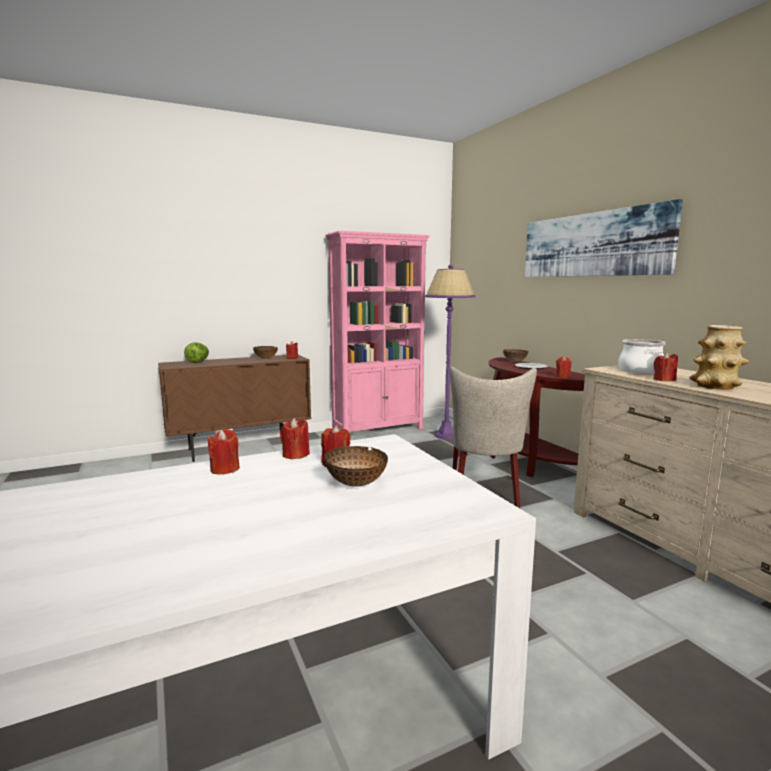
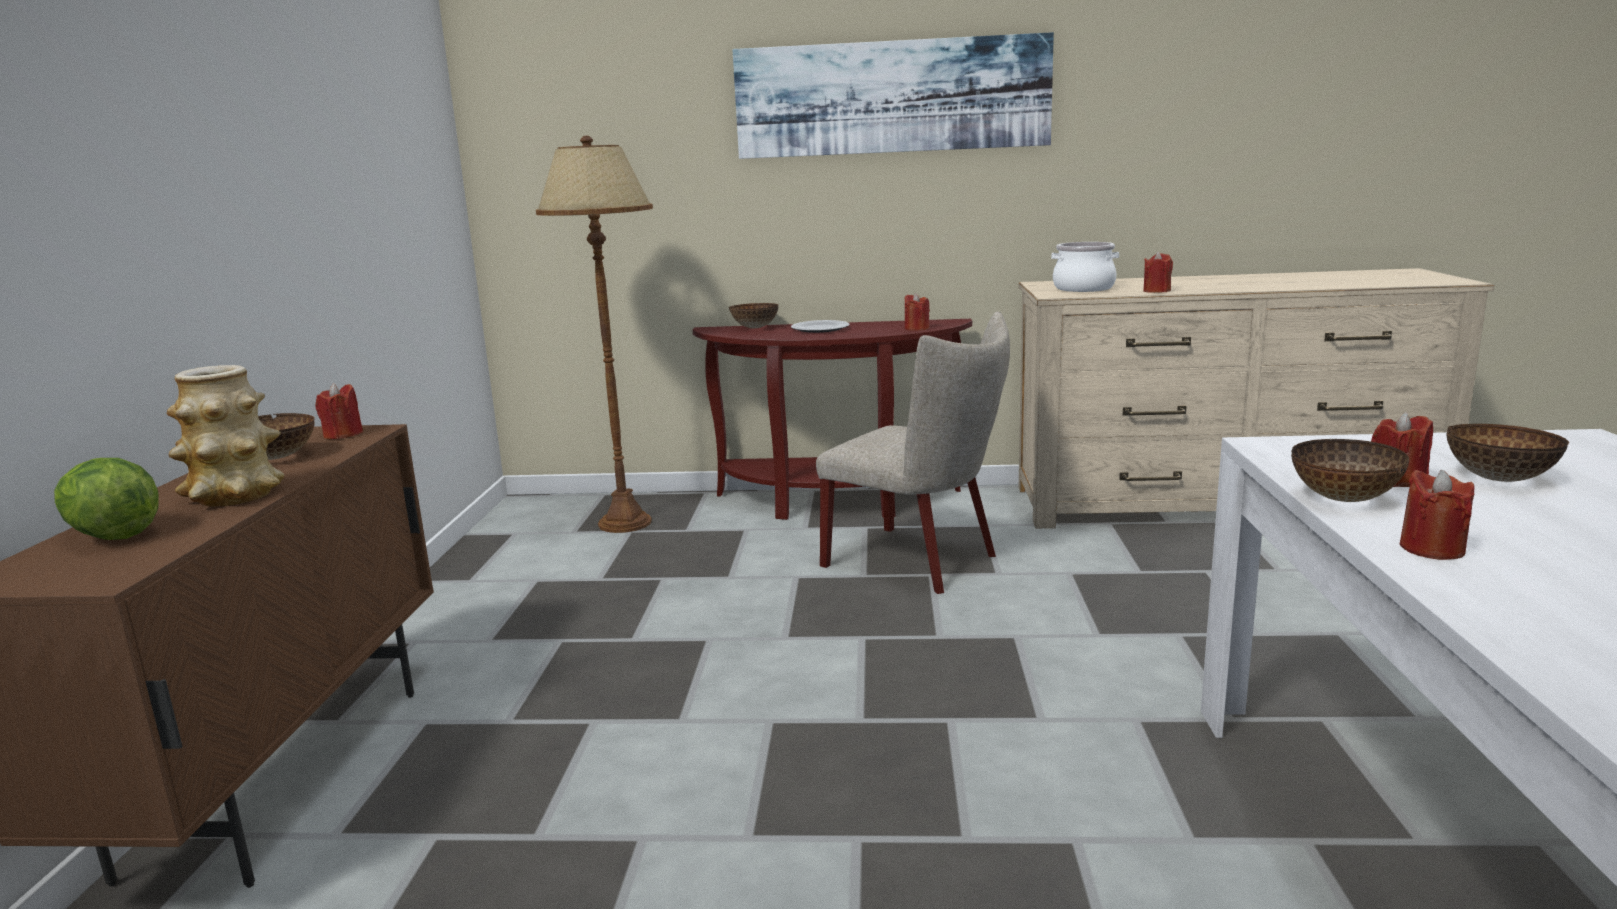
camera: 60 degrees left, 5 degrees up
red candle [280,418,310,459] -> bowl [1291,439,1409,502]
pink bookcase [325,231,430,432] -> none
purple floor lamp [425,265,476,440] -> brown floor lamp [536,136,653,533]
vase [689,325,749,390] -> vase moved to [167,365,284,507]

